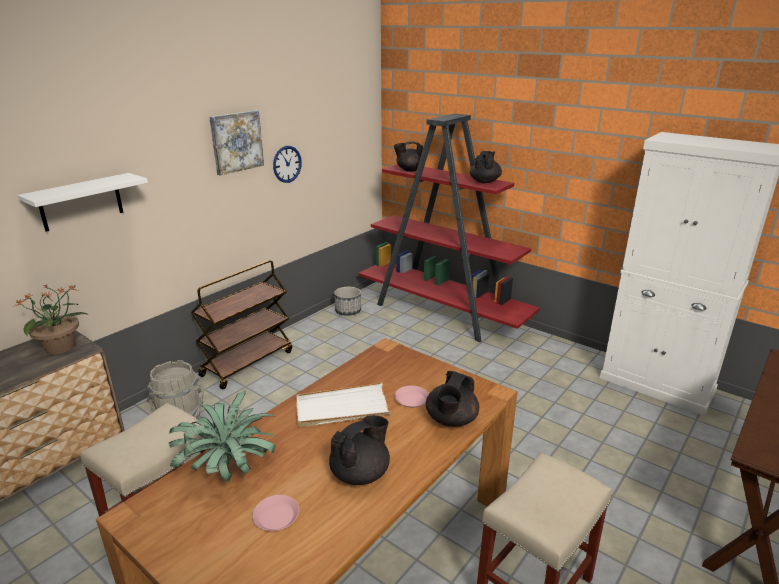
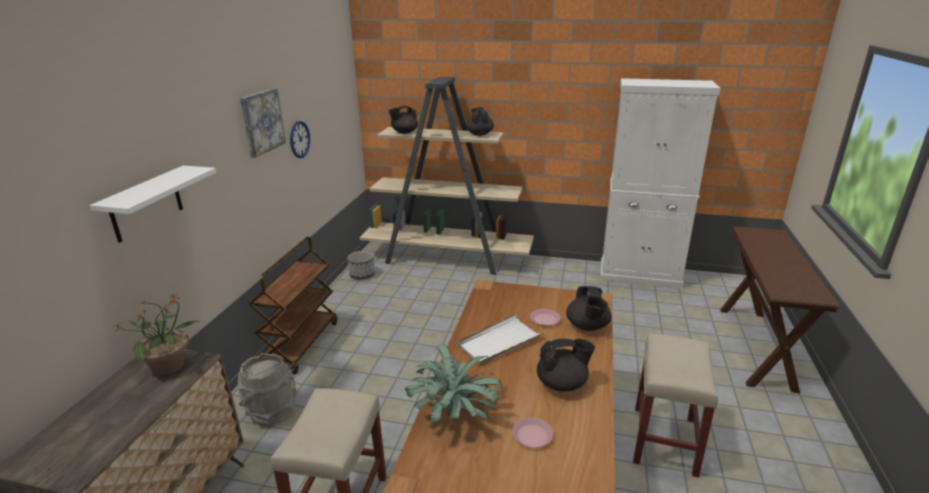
camera: 25 degrees left, 0 degrees up
black teapot [329,415,390,485] -> black teapot turned 60 degrees clockwise [537,339,595,392]
red bookcase [358,114,540,342] -> beige bookcase [359,77,534,275]

